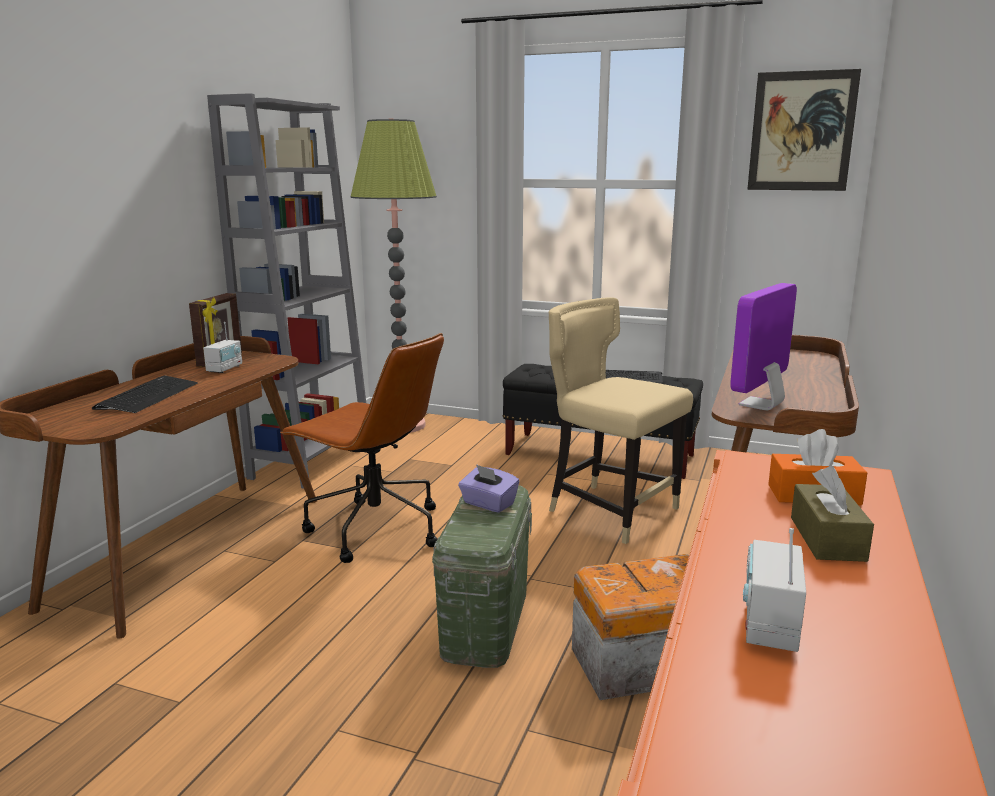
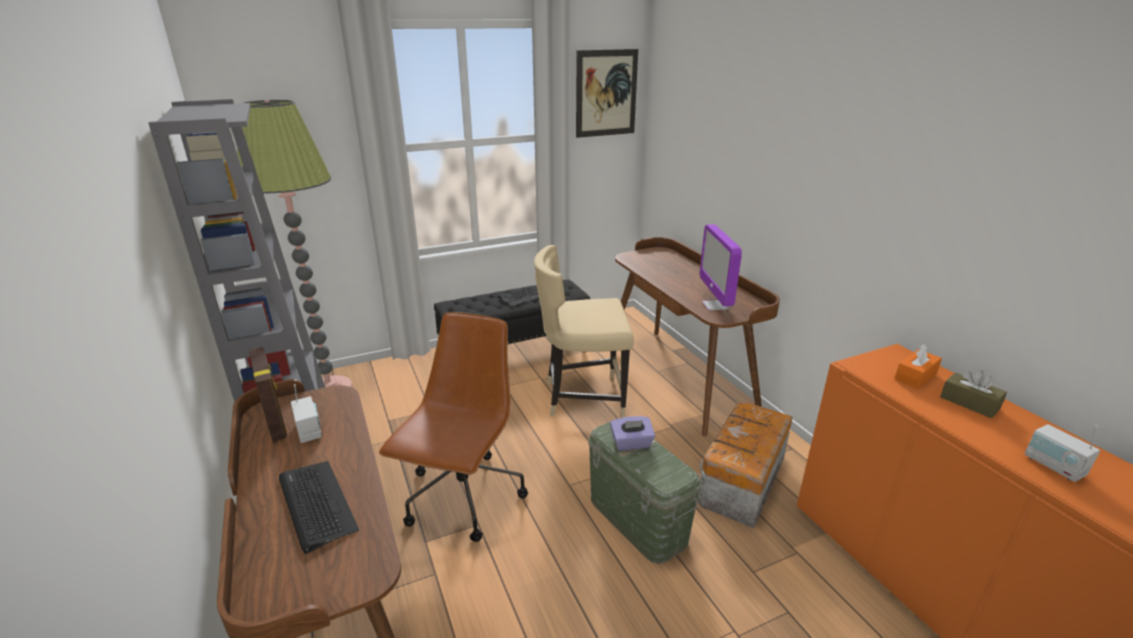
camera: 45 degrees left, 10 degrees up
brown office chair [280,333,444,563] -> brown office chair turned 60 degrees counterclockwise [379,312,528,542]

